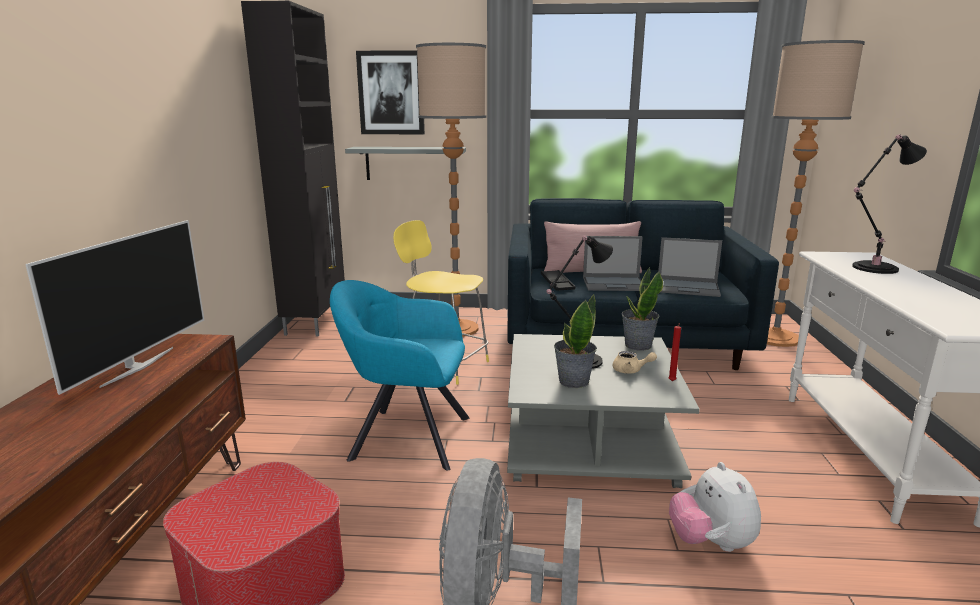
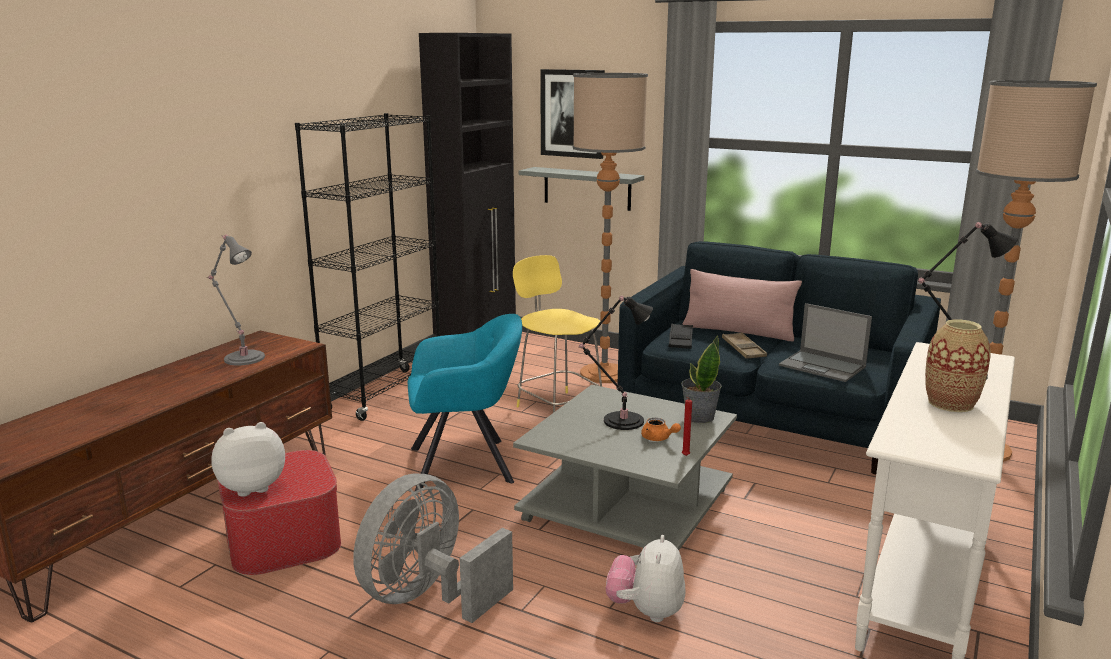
camera: 25 degrees right, 0 degrees up
television [25,220,204,395] -> grey table lamp [207,235,265,365]
turquoise armchair [330,280,470,471] -> turquoise armchair turned 135 degrees clockwise [408,314,522,491]
potted plant [554,295,597,388] -> none
laptop [583,236,643,291] -> brown tray [722,332,767,359]
beige teapot [613,351,657,374] -> orange teapot [641,418,681,441]
none -> plush toy [211,422,285,497]
none -> black bookcase [295,113,440,421]
none -> vase [925,319,991,412]

